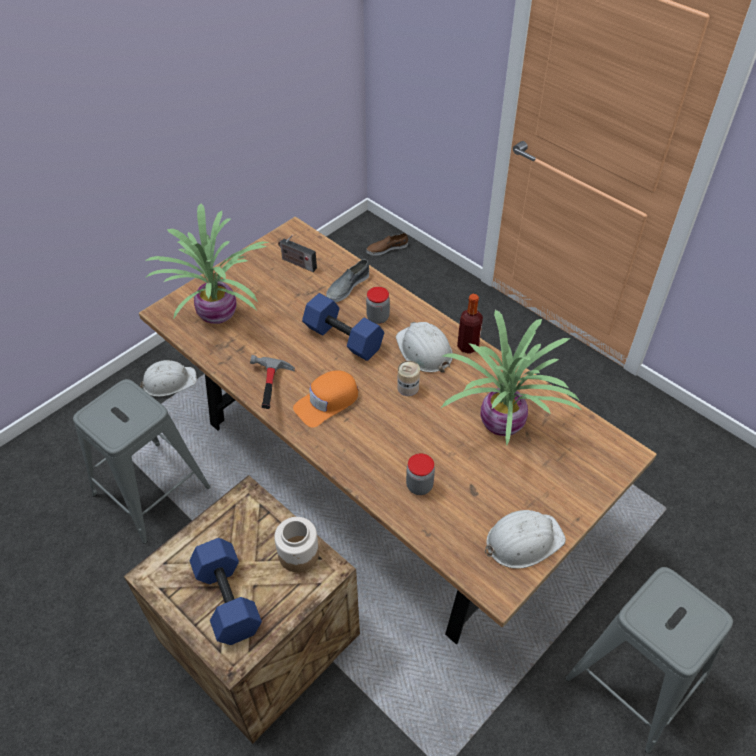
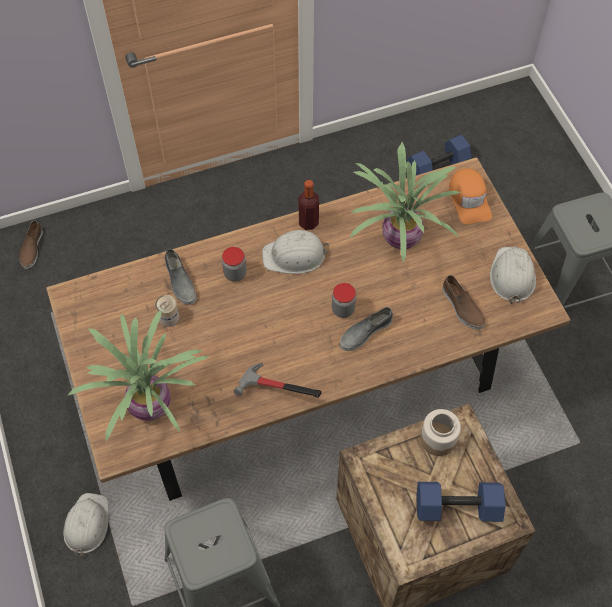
camera: 65 degrees left, 10 degrees up
radio [278,235,317,272] -> none
orange cap [293,370,358,428] -> orange cap moved to [449,168,492,224]
blue dumbbell [302,293,384,361] -> blue dumbbell moved to [407,135,472,175]
can [397,361,420,396] -> can moved to [155,295,179,327]
jar [406,453,435,495] -> jar moved to [332,283,356,318]
none -> grey shoe [340,307,393,351]
none -> brown shoe [442,275,485,330]

